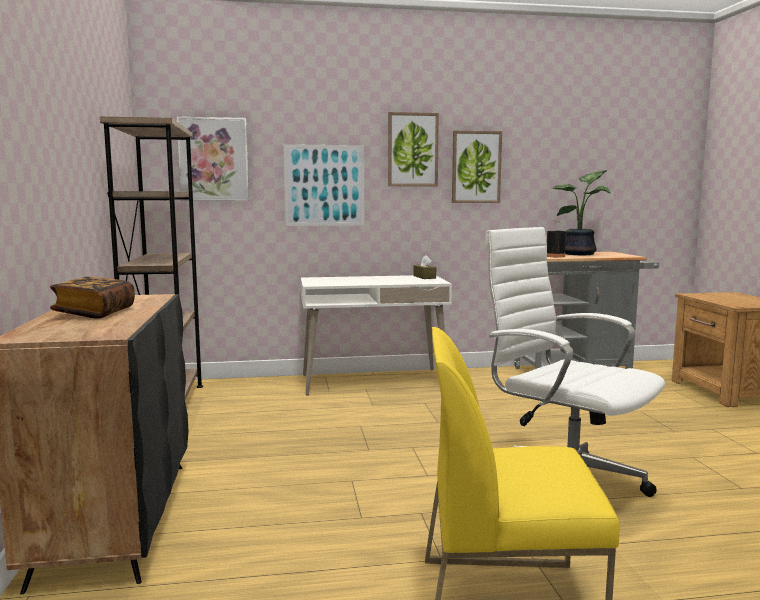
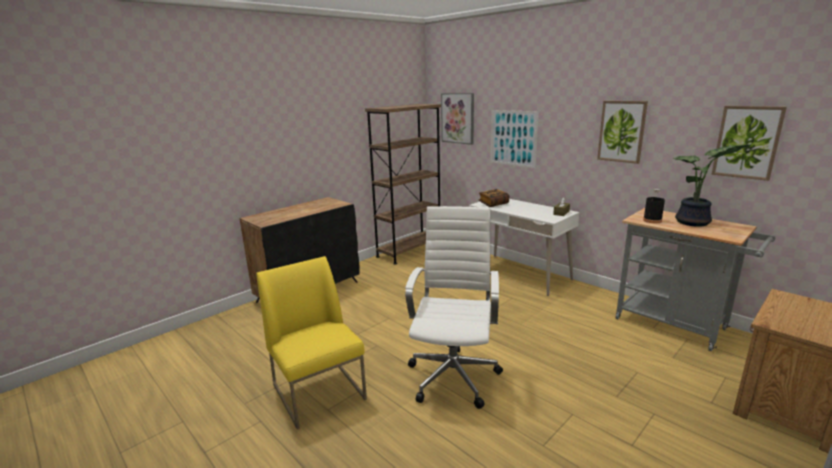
camera: 55 degrees right, 10 degrees up
book [50,277,135,319] -> book moved to [479,189,510,207]
picture [388,112,439,186] -> picture moved to [712,106,787,181]

